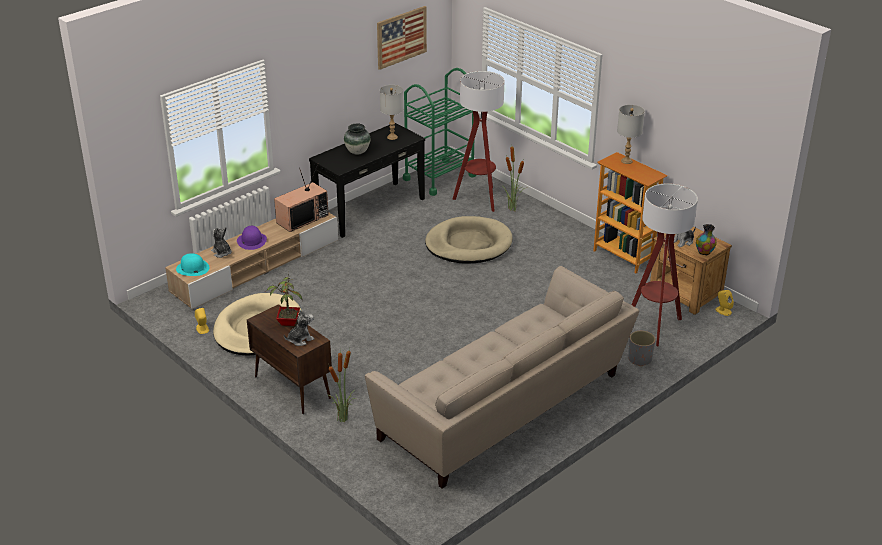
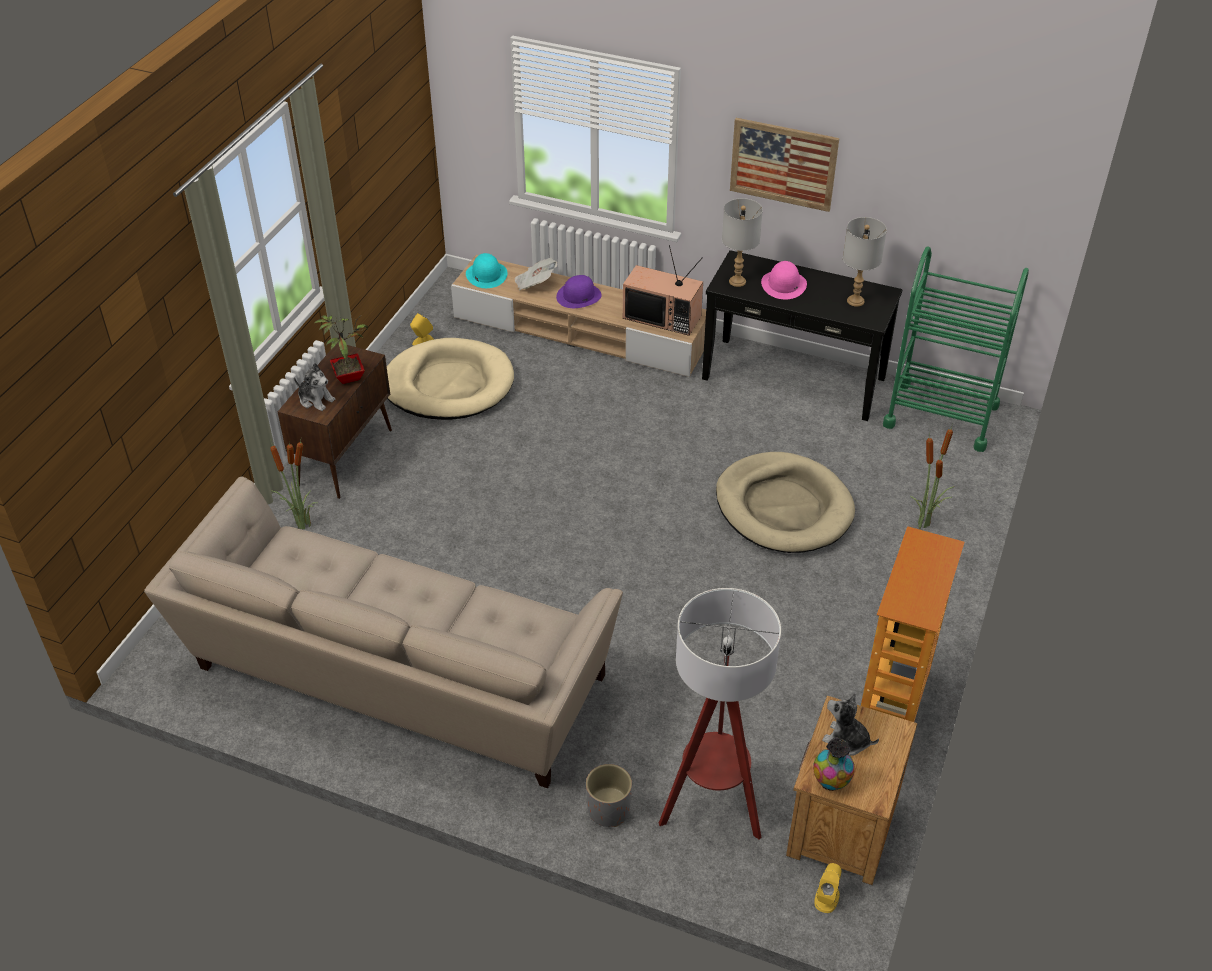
camera: 65 degrees right, 10 degrees up
plush toy [211,227,232,258] -> newspaper [515,258,557,291]
vase [344,124,370,155] -> pink hat [761,261,807,299]
picture [377,6,427,70] -> picture moved to [730,118,839,212]
floor lamp [452,71,504,212] -> none
grey table lamp [617,105,645,164] -> grey table lamp moved to [722,198,763,287]

